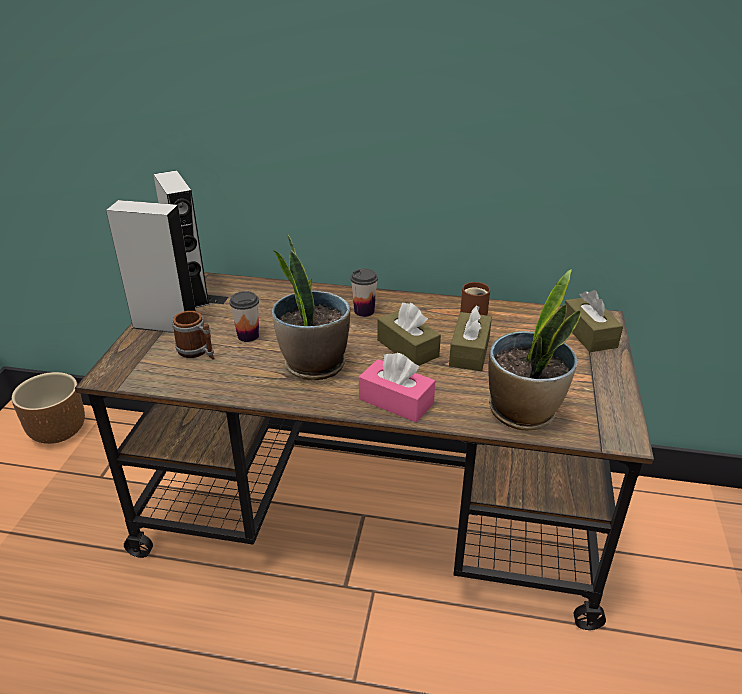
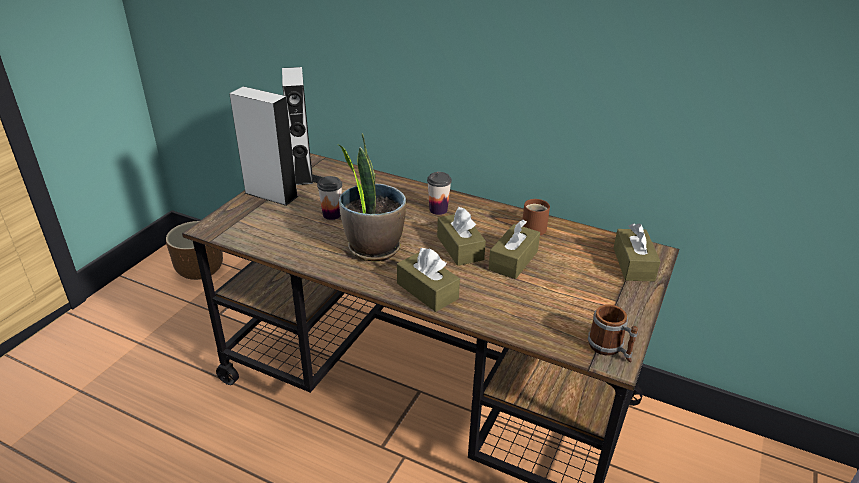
camera: 15 degrees right, 0 degrees up
mug [172,311,214,360] -> mug moved to [588,304,638,362]
pink tissue box [359,353,435,423] -> brown tissue box [397,248,460,312]
potted plant [488,269,582,430] -> none

